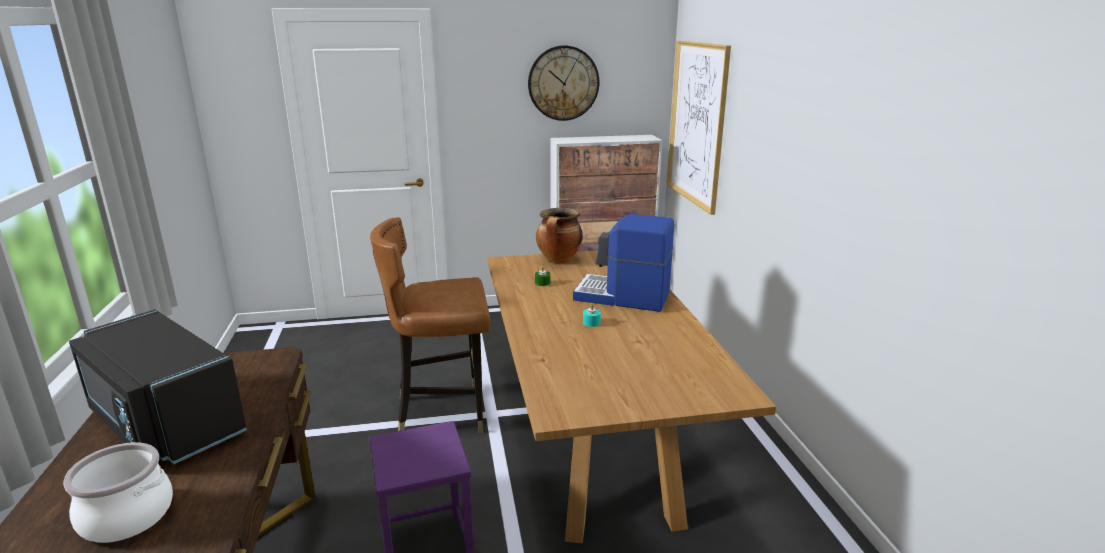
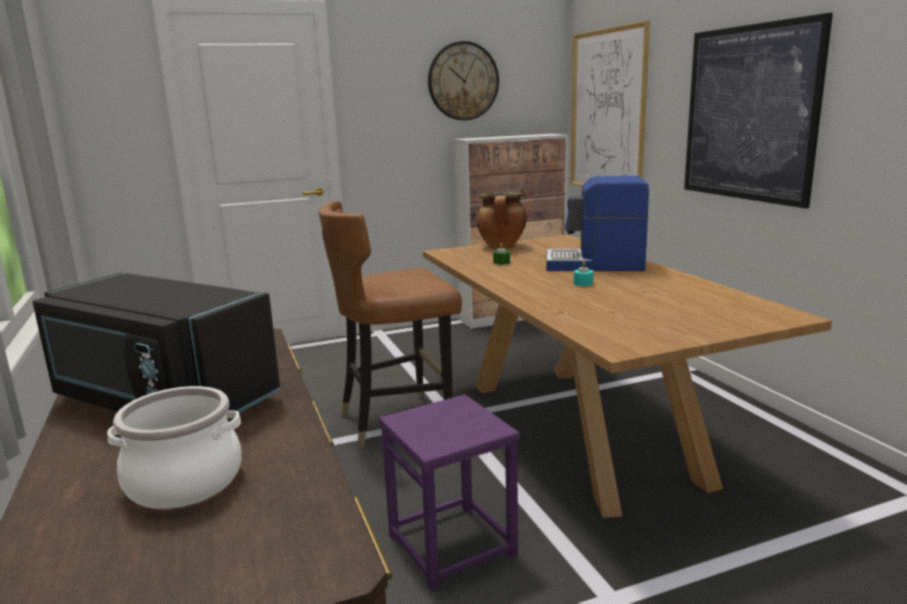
camera: 10 degrees left, 5 degrees down
none -> picture [684,13,833,209]

